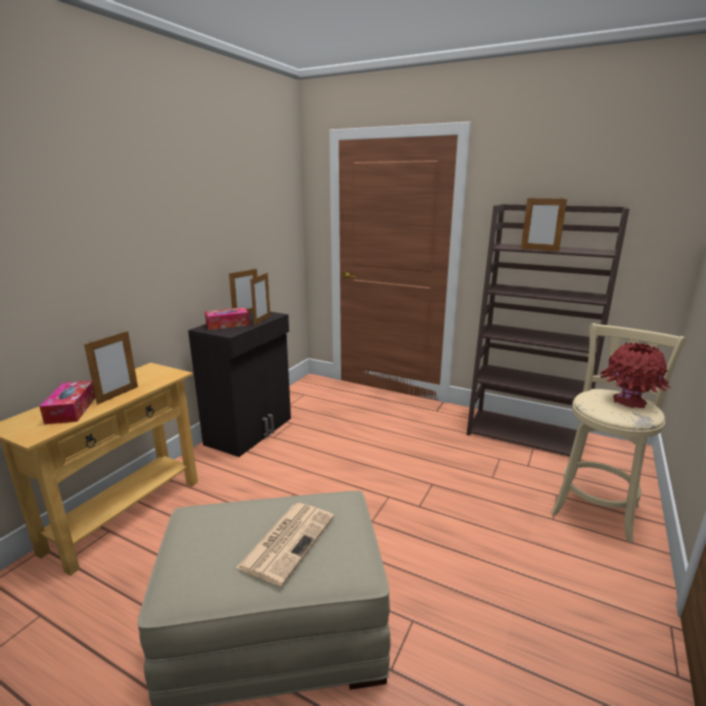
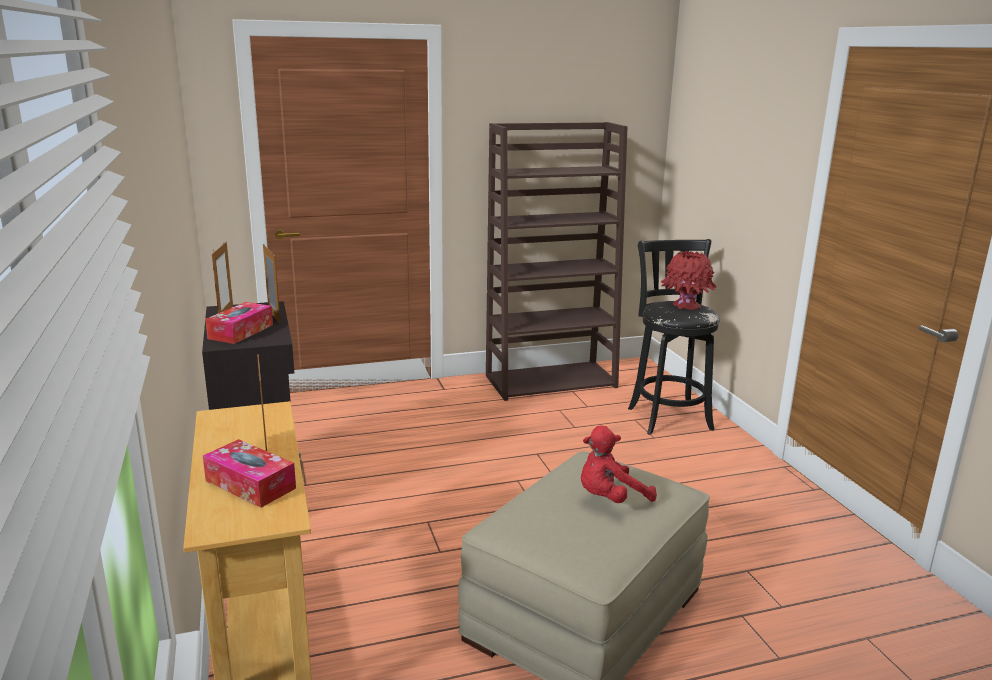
camera: 45 degrees left, 0 degrees up
newspaper [236,503,334,586] -> red plush toy [581,426,657,503]
picture frame [521,196,567,251] -> none
beige stool [551,323,686,543] -> black stool [628,239,720,435]

